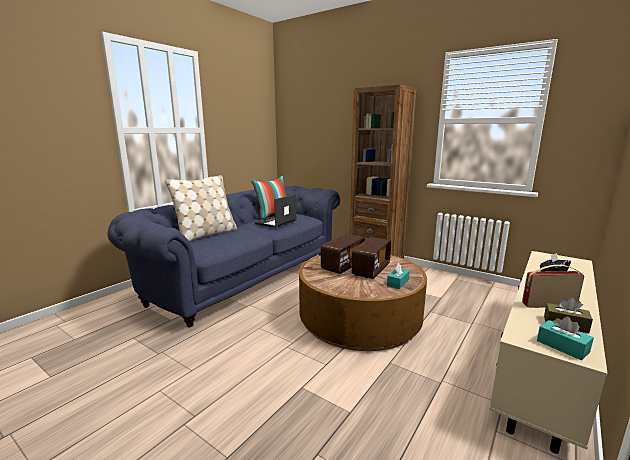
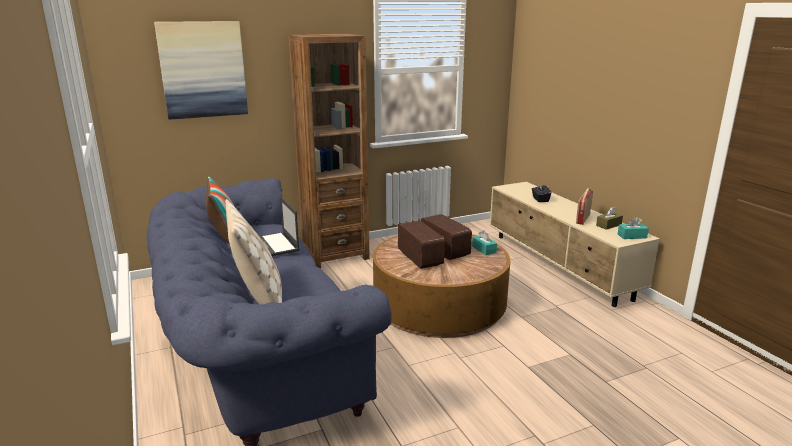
camera: 60 degrees left, 5 degrees up
none -> picture [154,21,248,120]

